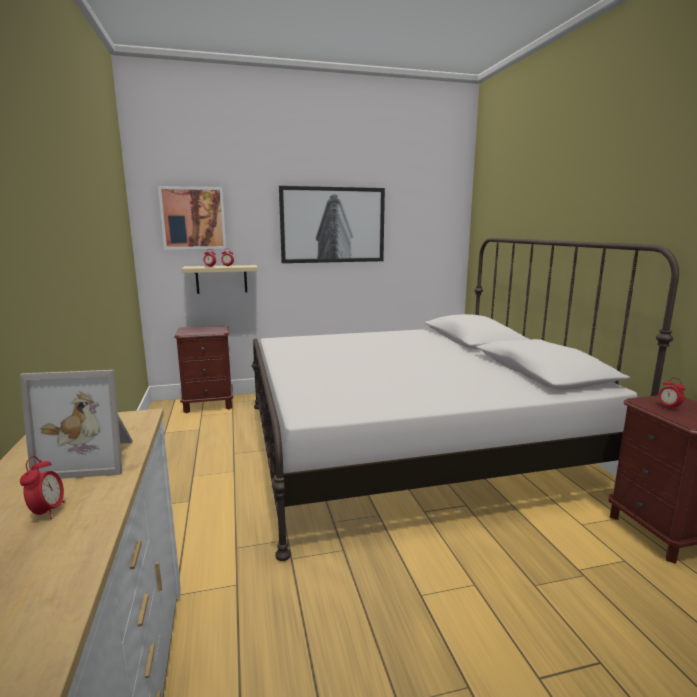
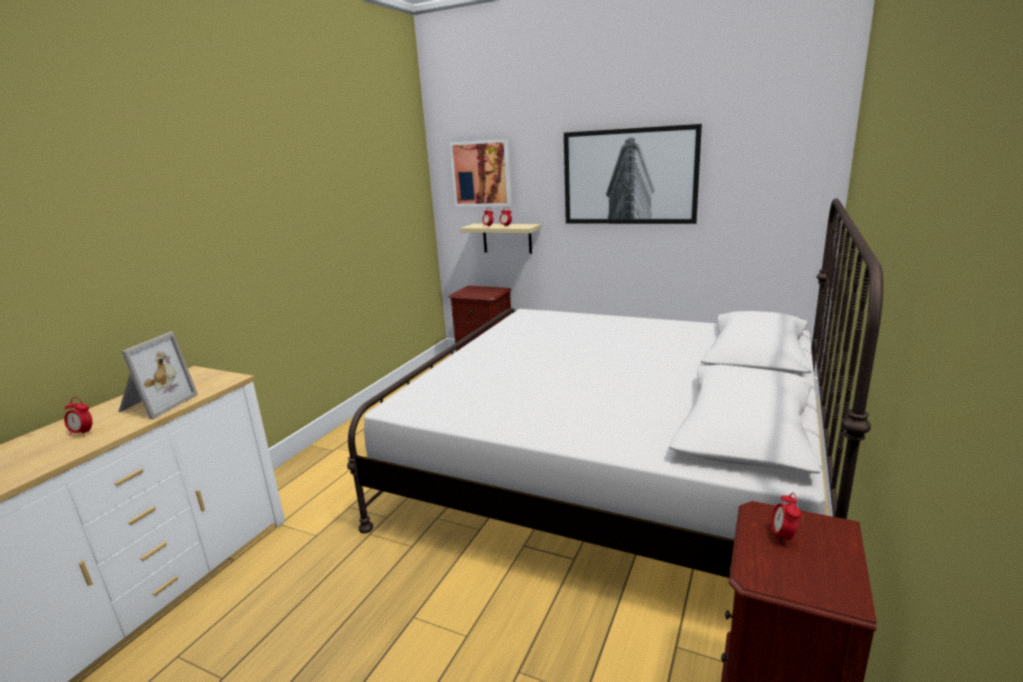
camera: 40 degrees right, 5 degrees up
picture frame [20,370,133,479] -> picture frame turned 105 degrees counterclockwise [118,332,198,419]
alarm clock [20,456,65,519] -> alarm clock turned 75 degrees clockwise [64,397,92,437]

